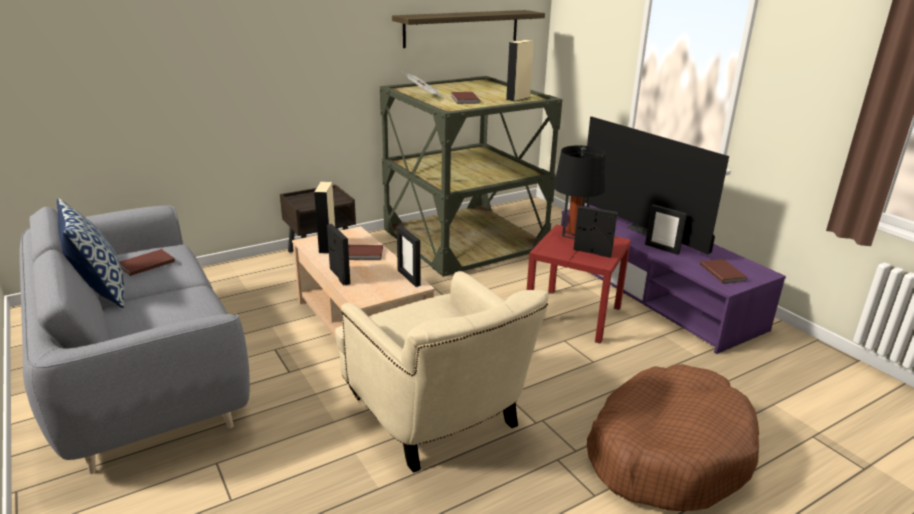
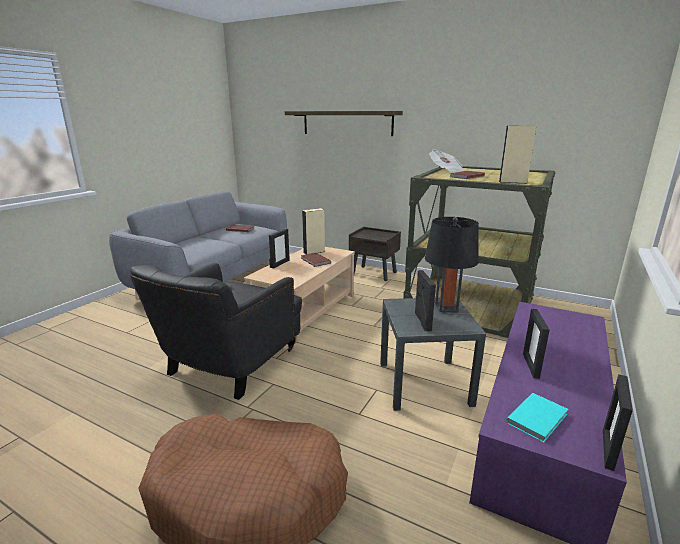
camera: 60 degrees right, 5 degrees down
pillow [57,198,124,308] -> none
beige armchair [335,271,548,473] -> black armchair [130,263,302,400]
shelf [392,10,545,48] -> shelf moved to [285,111,403,136]
picture frame [397,225,420,287] -> picture frame moved to [603,374,633,471]
red side table [527,224,631,344] -> grey side table [380,297,486,411]
television [585,116,729,254] -> none
brown book [700,259,747,284] -> turquoise book [506,393,568,442]

